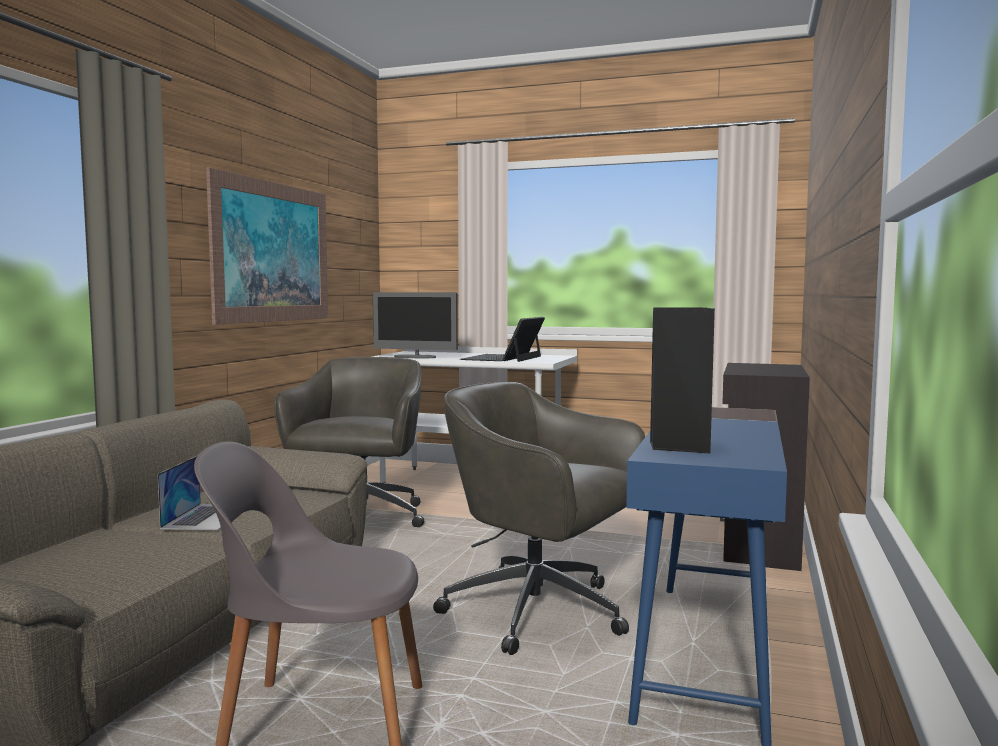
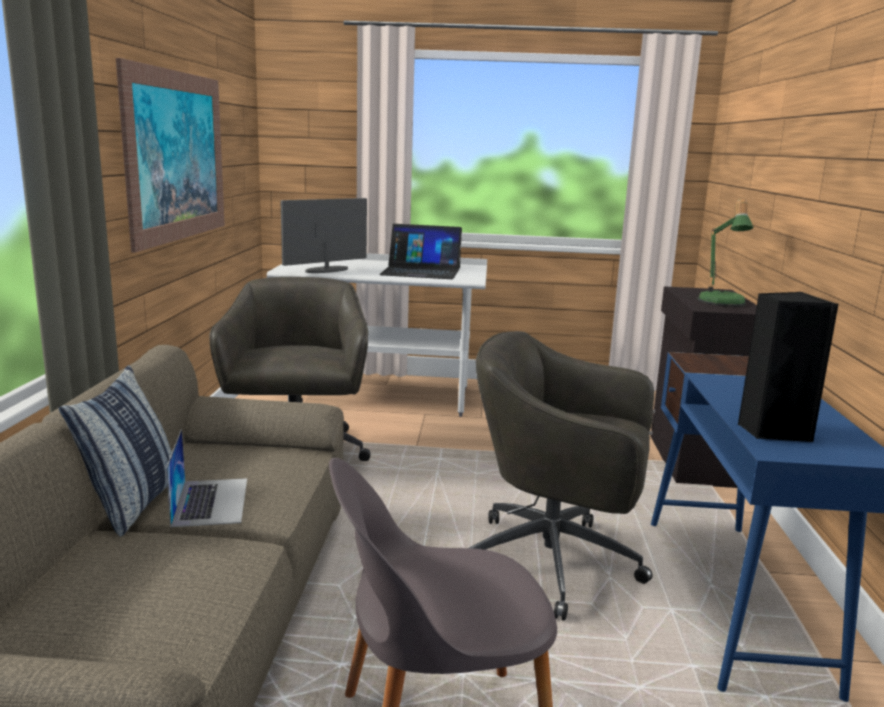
camera: 15 degrees left, 10 degrees up
monitor [373,292,458,358] -> monitor turned 135 degrees clockwise [280,198,367,273]
laptop [460,317,545,362] -> laptop turned 90 degrees counterclockwise [379,224,462,279]
none -> pillow [59,365,172,537]
none -> table lamp [698,199,754,307]

